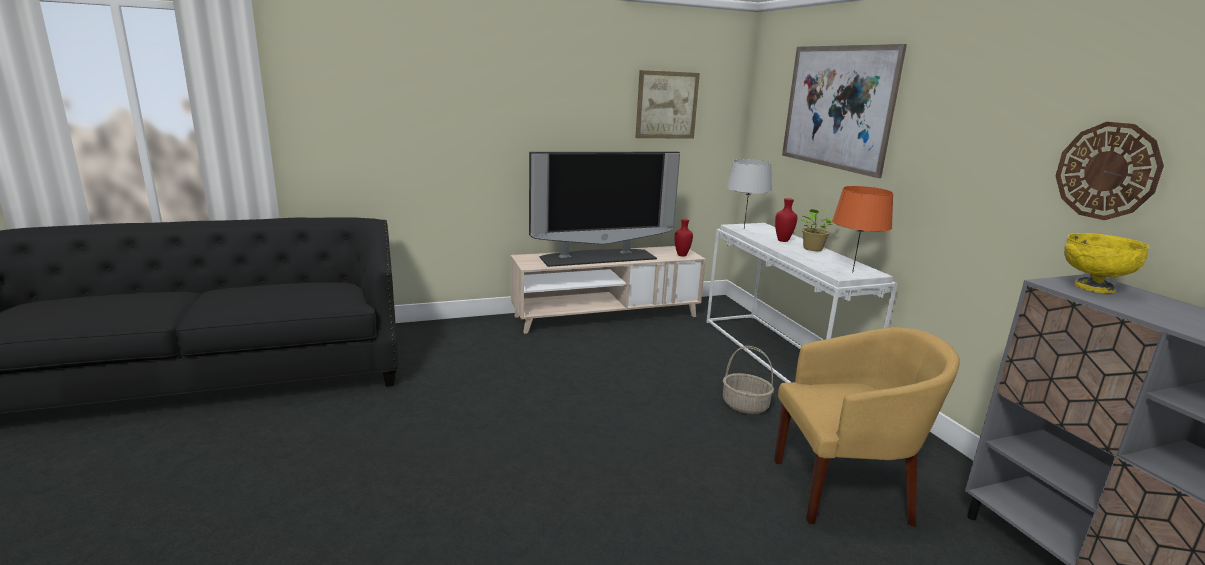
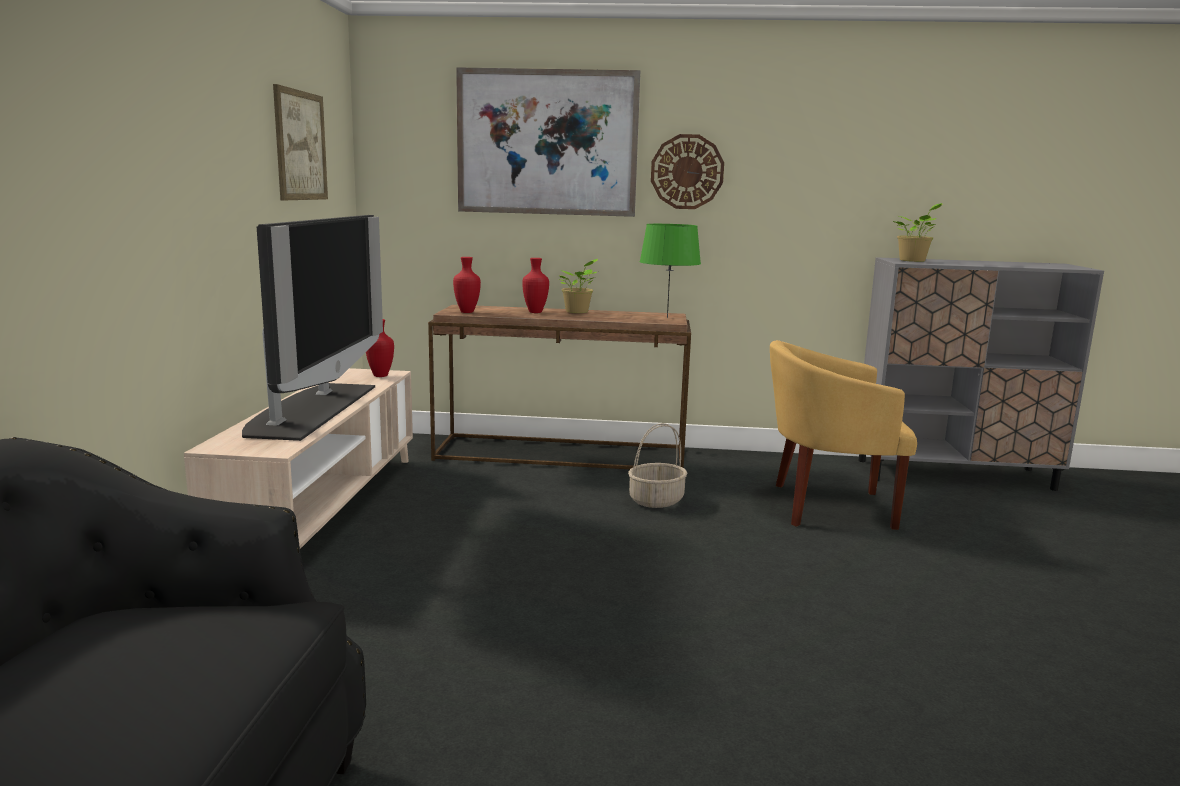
camera: 65 degrees left, 5 degrees down
white console table [706,223,898,383] -> brown console table [428,305,691,469]
grey table lamp [726,159,772,228] -> red vase [453,257,481,313]
yellow armchair [774,327,960,527] -> yellow armchair turned 105 degrees counterclockwise [770,340,917,530]
orange table lamp [832,186,894,273] -> green table lamp [639,224,701,318]
wall clock [1056,122,1164,220] -> wall clock moved to [651,134,724,209]
yellow bowl [1064,233,1149,293] -> potted plant [892,203,943,262]

